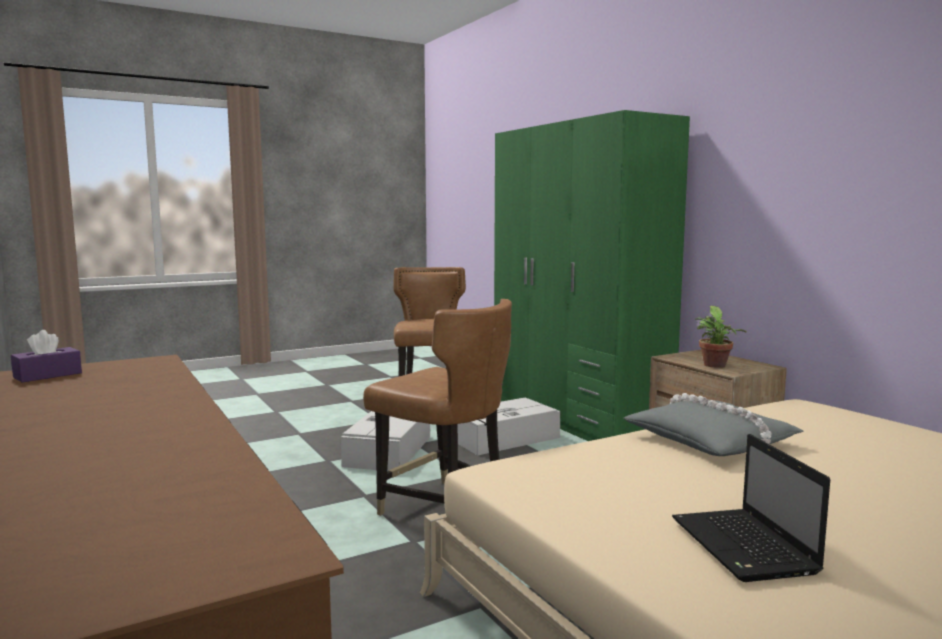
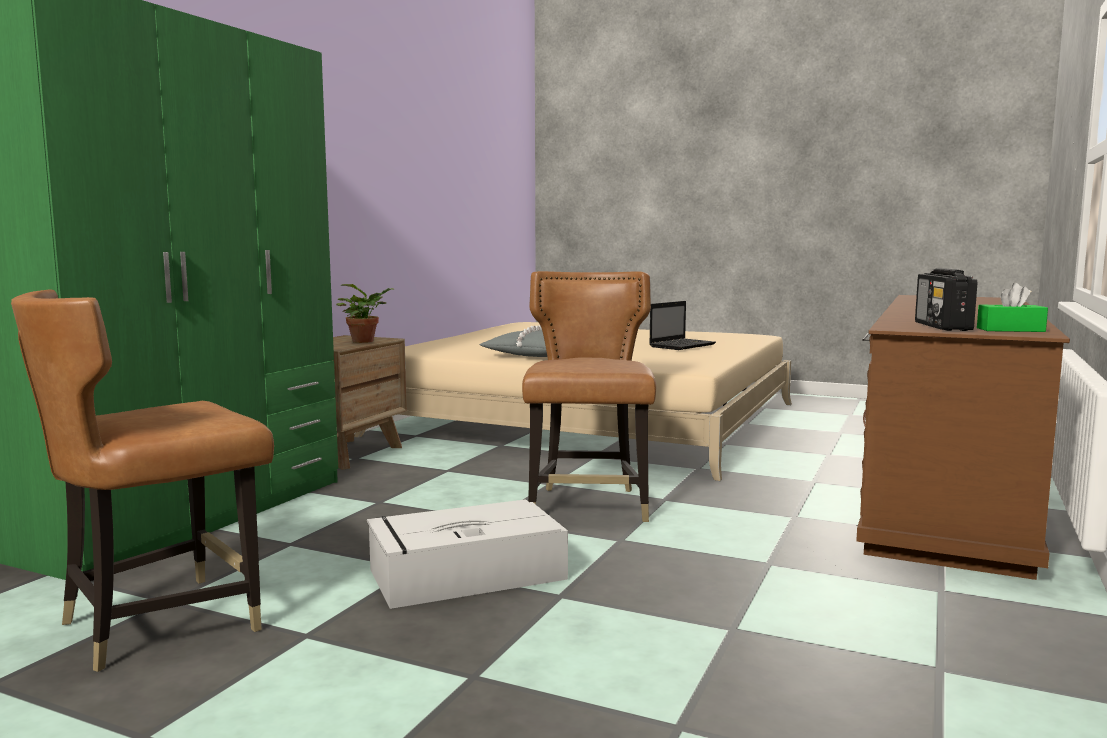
camera: 125 degrees left, 0 degrees up
purple tissue box [11,330,82,383] -> green tissue box [977,283,1048,332]
grey storage box [458,397,560,455] -> none
none -> radio [915,268,977,331]

